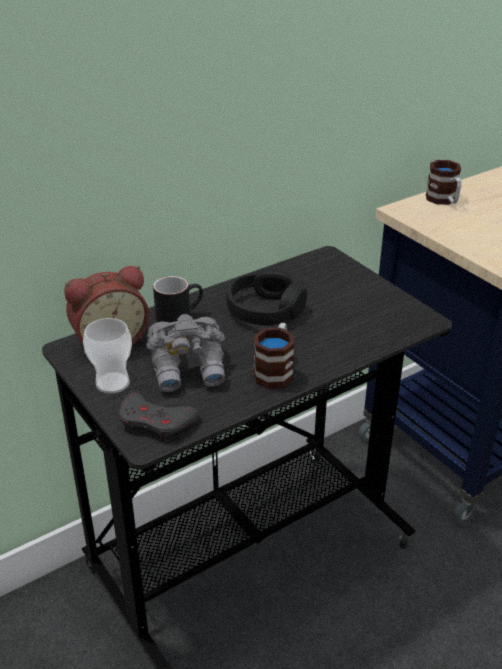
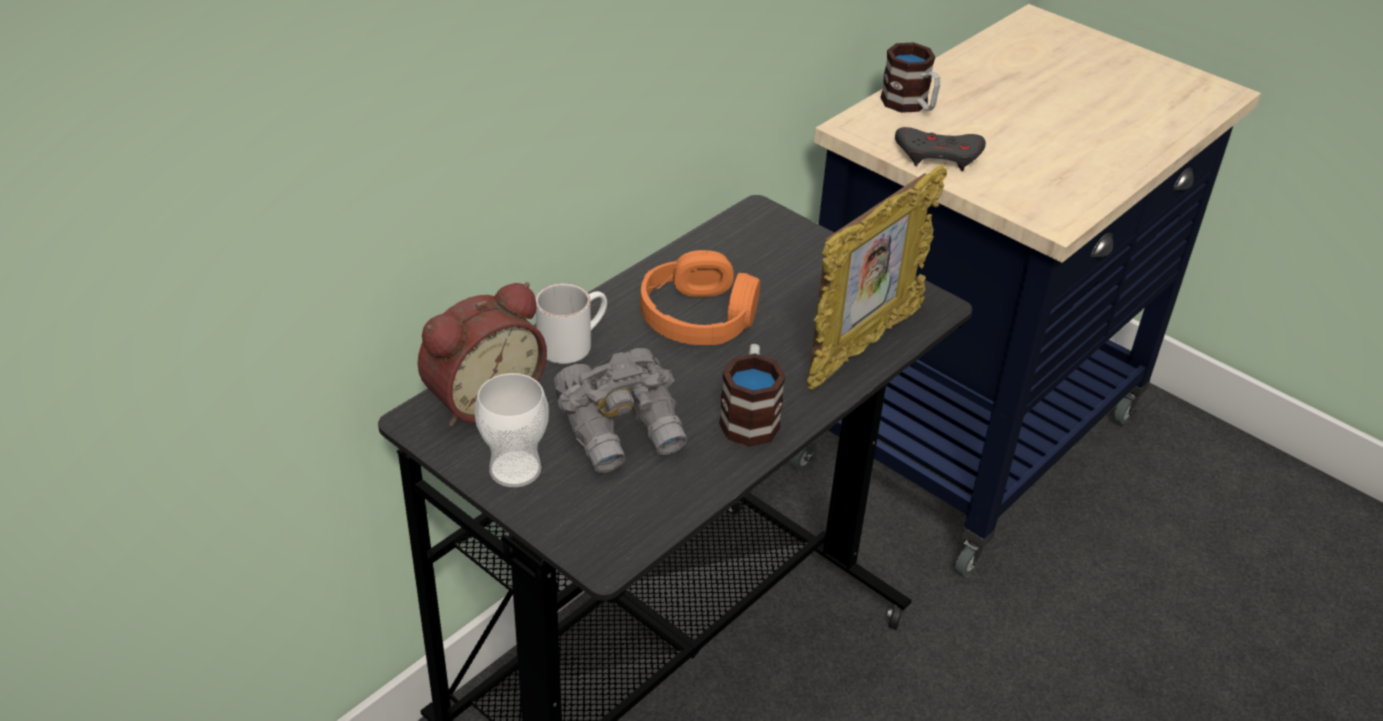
camera: 15 degrees left, 5 degrees up
grey game controller [119,393,199,442] -> grey game controller moved to [895,127,986,171]
black mug [153,276,203,323] -> white mug [535,283,607,364]
black headphones [227,268,307,326] -> orange headphones [640,250,760,345]
none -> picture frame [807,164,947,390]

